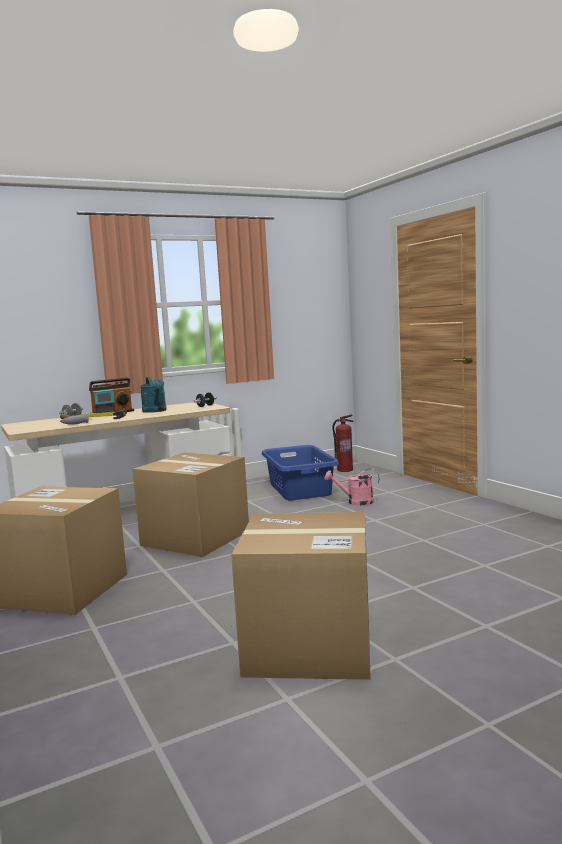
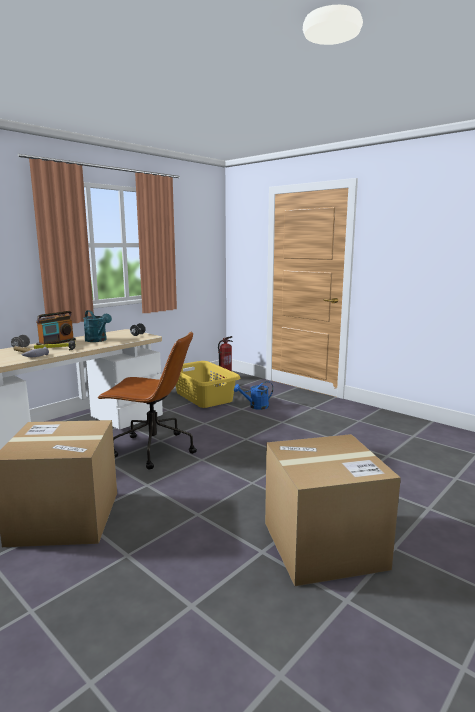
camera: 20 degrees left, 5 degrees up
cardboard box [133,453,249,557] -> brown office chair [97,331,197,470]
blue laundry basket [262,445,339,500] -> yellow laundry basket [176,361,241,408]
pink watering can [324,469,379,505] -> blue watering can [234,381,273,410]

